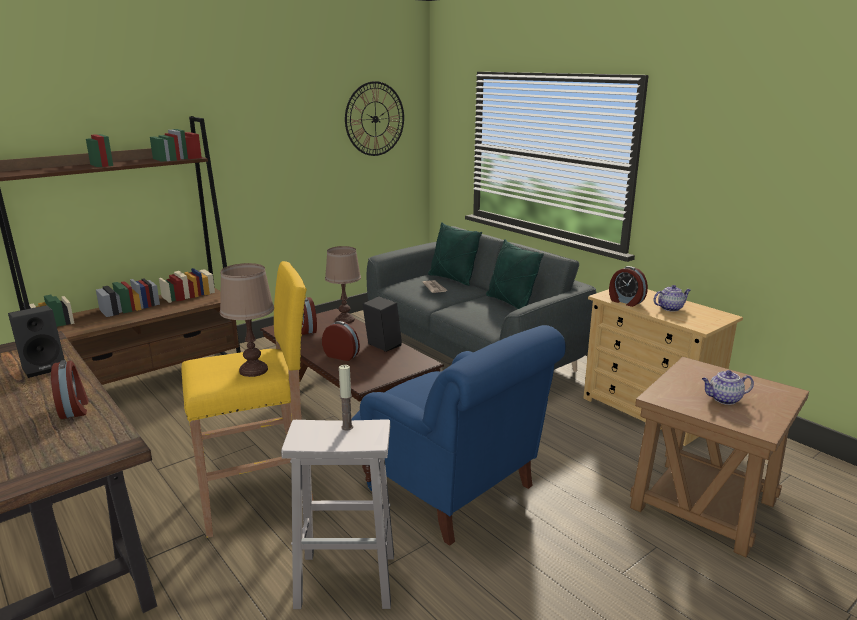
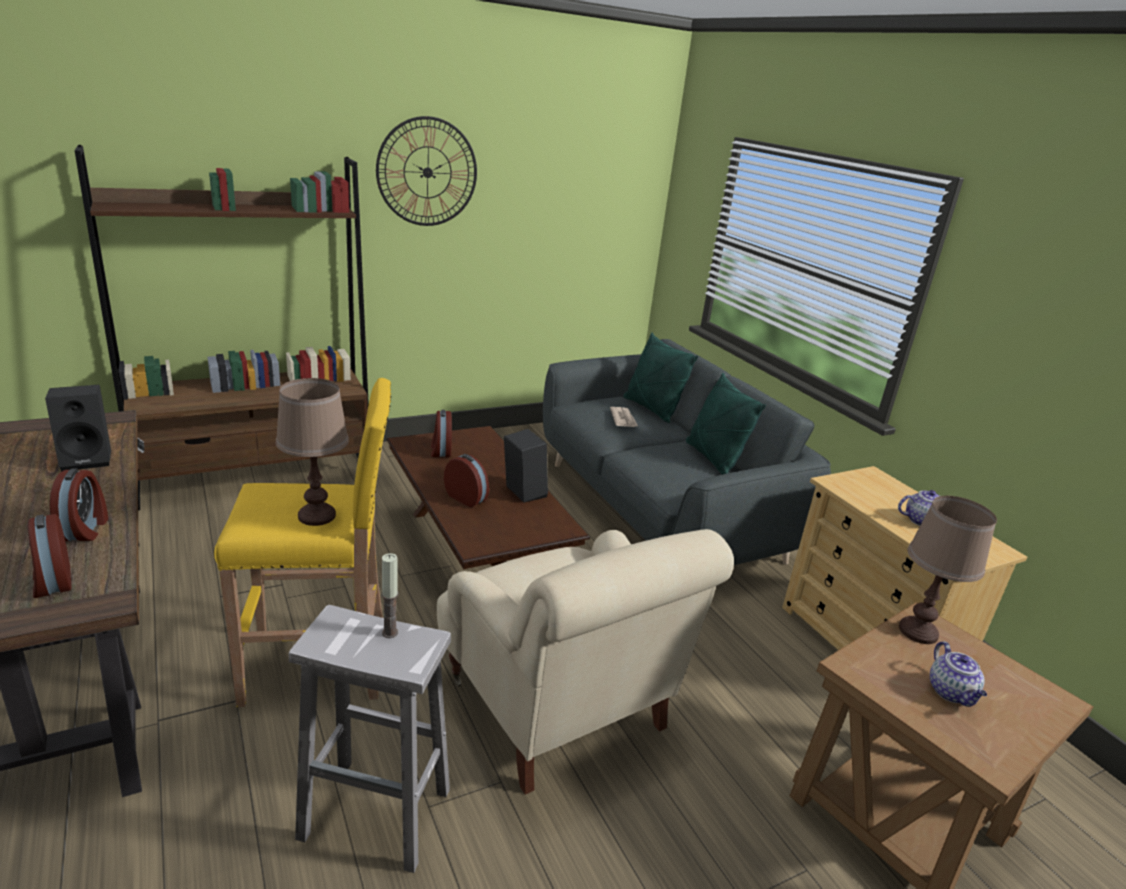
camera: 10 degrees right, 5 degrees up
brown table lamp [325,246,361,324] -> brown table lamp moved to [899,496,997,644]
wall clock [345,81,404,156] -> wall clock moved to [376,116,477,226]
blue armchair [351,325,566,546] -> beige armchair [437,529,734,795]
alarm clock [609,266,648,307] -> alarm clock moved to [28,514,72,598]
teapot [702,370,754,405] -> teapot turned 105 degrees counterclockwise [930,641,987,707]

